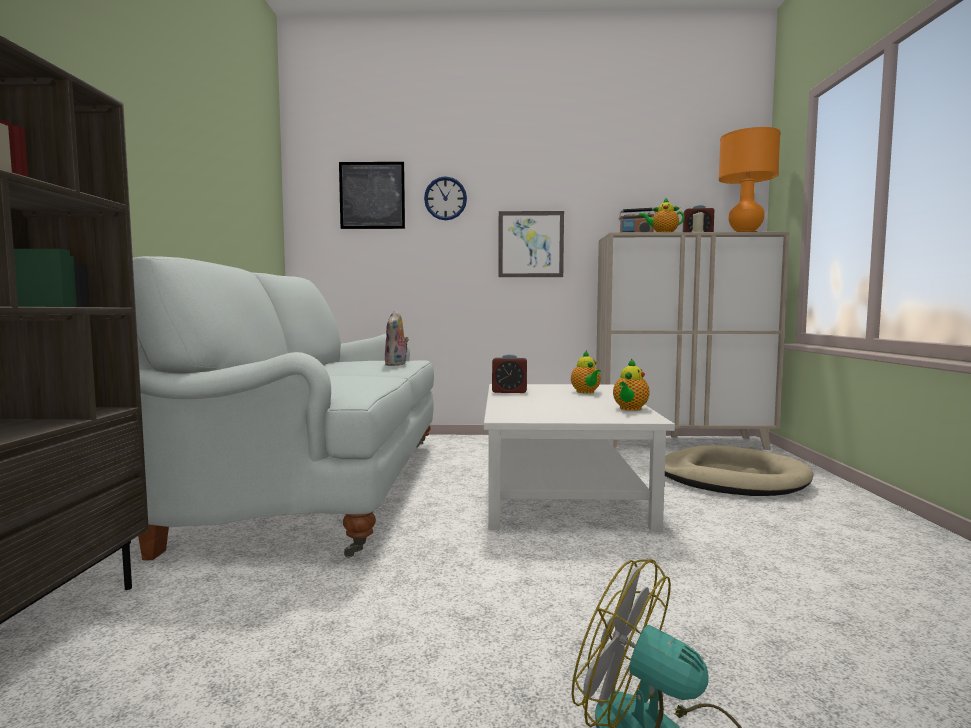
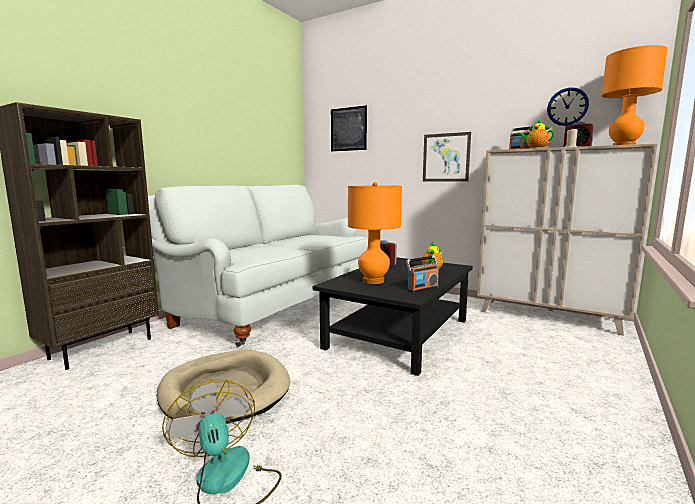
camera: 30 degrees right, 5 degrees up
plush toy [385,311,409,366] -> none
wall clock [424,176,467,220] -> wall clock moved to [547,87,589,126]
white coffee table [484,384,675,532] -> black coffee table [313,257,473,376]
teapot [613,358,650,411] -> radio [406,256,439,292]
beige dog bed [665,445,814,496] -> beige dog bed moved to [157,350,290,424]
none -> orange table lamp [348,182,402,284]

